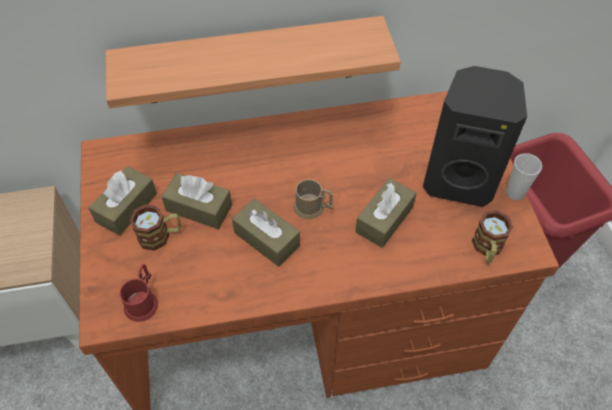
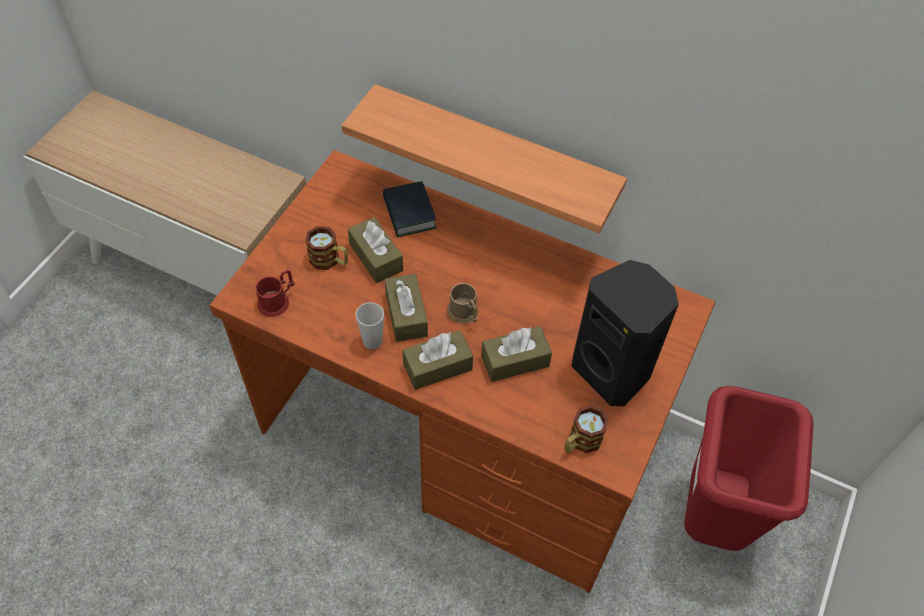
camera: 35 degrees right, 0 degrees up
brown tissue box [89,166,157,236] -> brown tissue box moved to [402,330,473,390]
cup [506,153,542,200] -> cup moved to [356,302,384,349]
none -> book [383,181,437,237]

